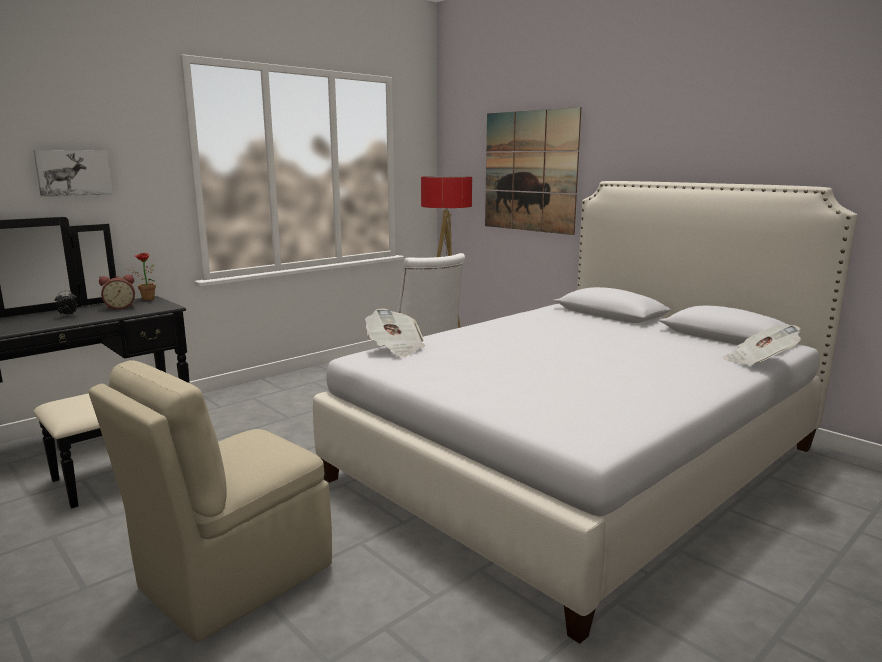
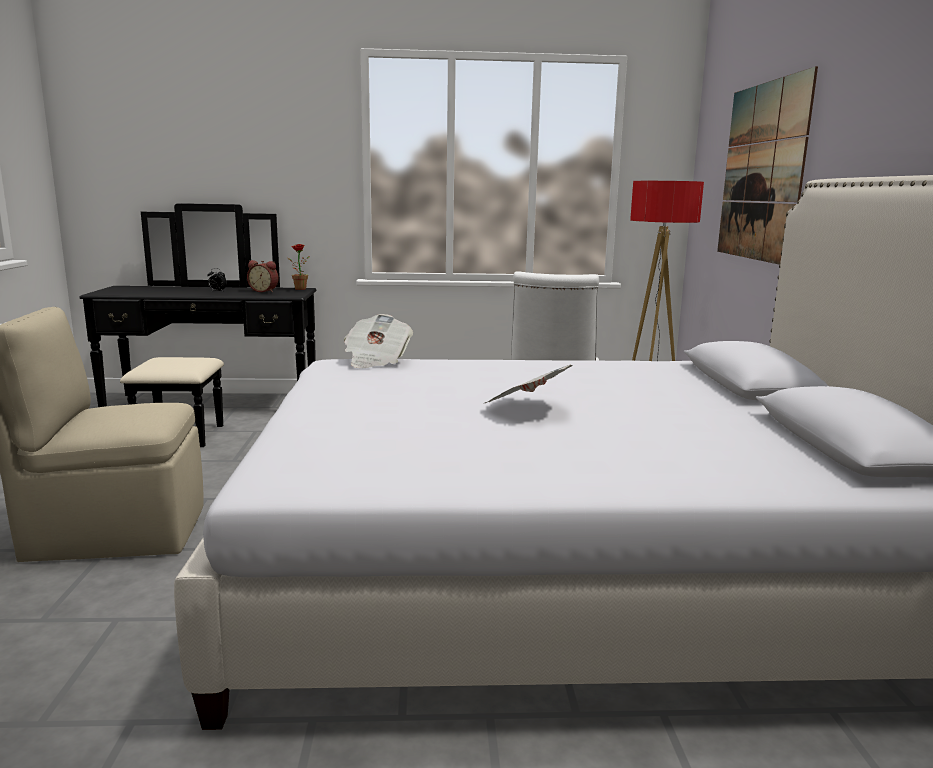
camera: 40 degrees right, 0 degrees up
picture [33,150,113,197] -> none
newspaper [723,325,801,366] -> newspaper moved to [483,364,573,404]

